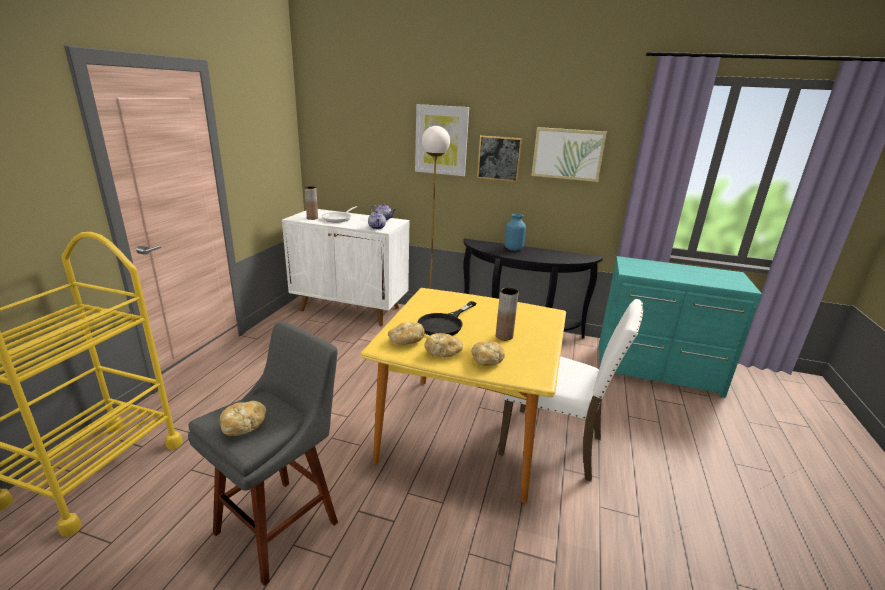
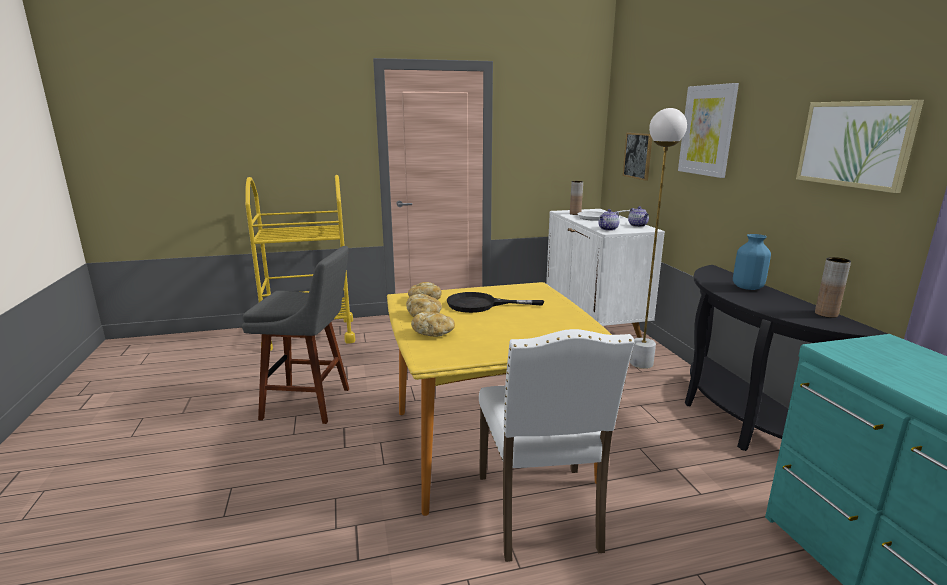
camera: 60 degrees right, 5 degrees down
bread [220,401,266,436] -> none
picture [477,135,522,182] -> picture moved to [623,133,652,181]
brown vase [496,288,519,340] -> brown vase moved to [815,257,851,318]

